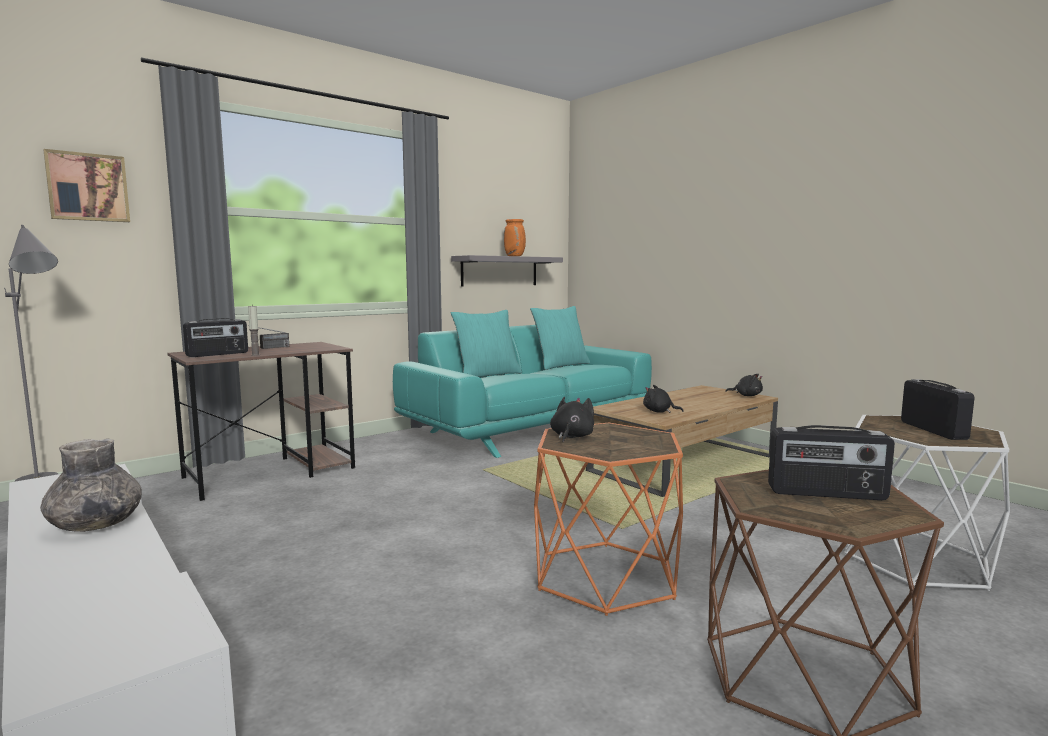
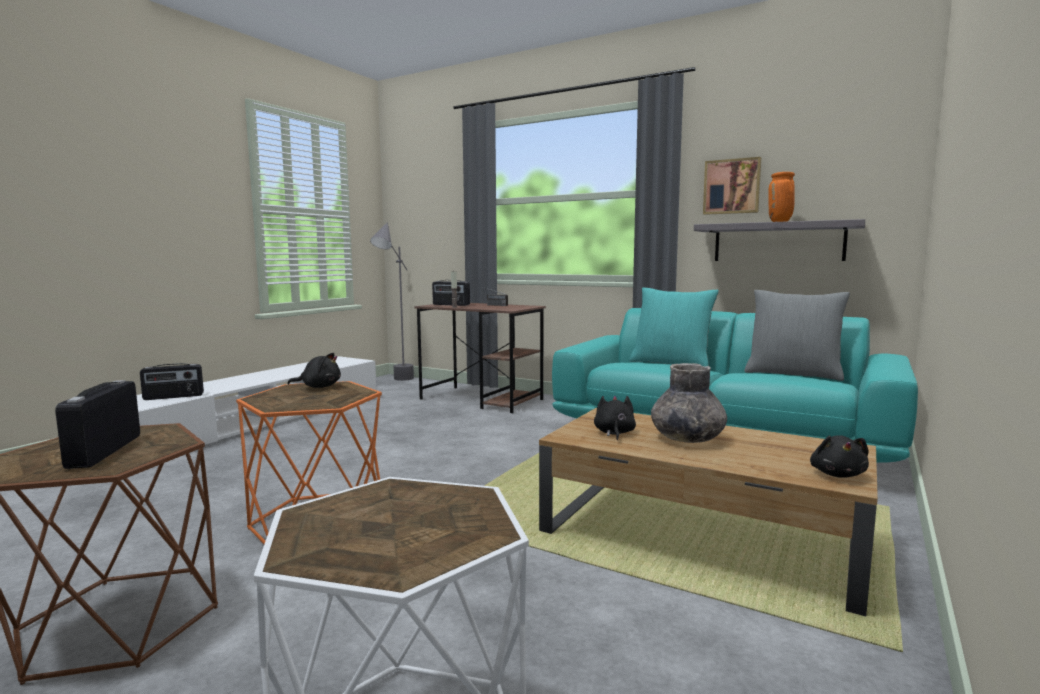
camera: 70 degrees right, 0 degrees up
grey vase [40,438,142,532] -> grey vase moved to [651,363,727,443]
picture [43,149,130,222] -> picture moved to [703,157,761,215]
turquoise pillow [530,306,590,370] -> grey pillow [745,290,850,381]
radio [901,379,974,440] -> radio moved to [140,363,204,400]

